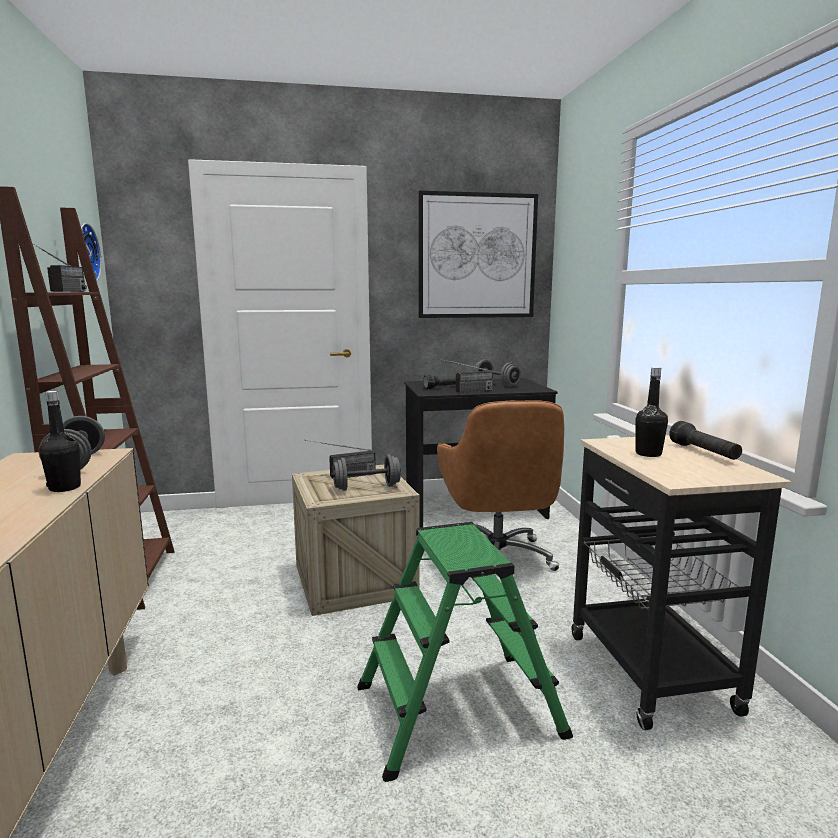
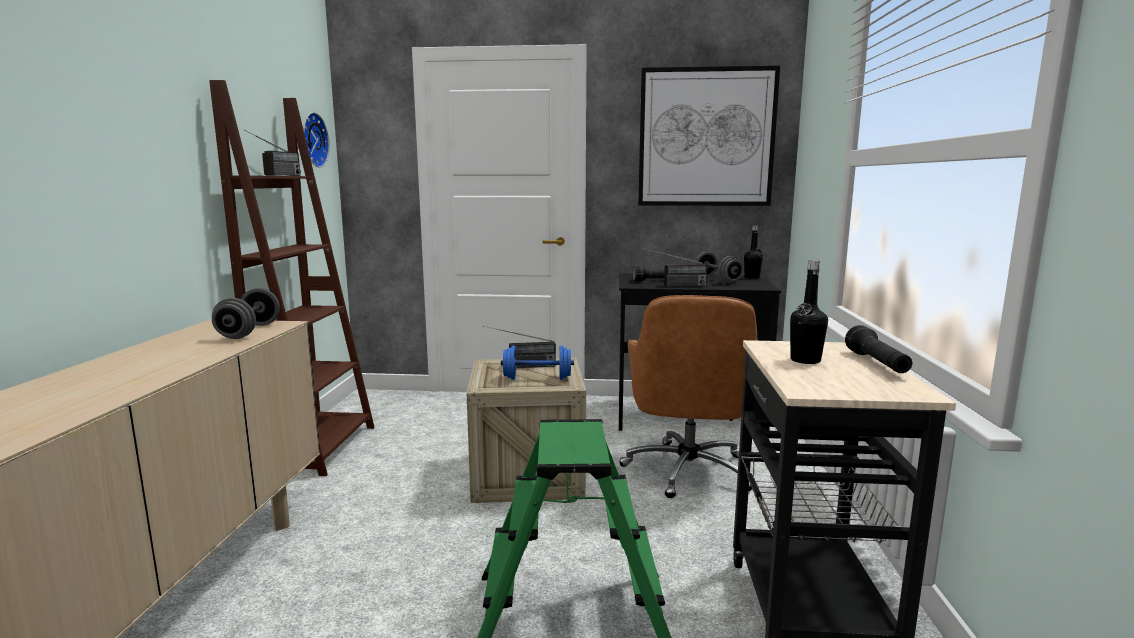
camera: 15 degrees right, 0 degrees up
black bottle [39,391,81,492] -> black bottle moved to [744,226,763,279]
grey dumbbell [331,454,401,491] -> blue dumbbell [501,346,574,380]

